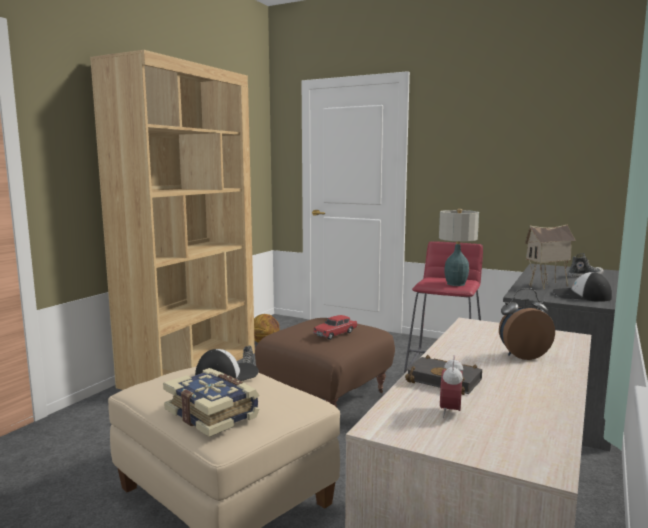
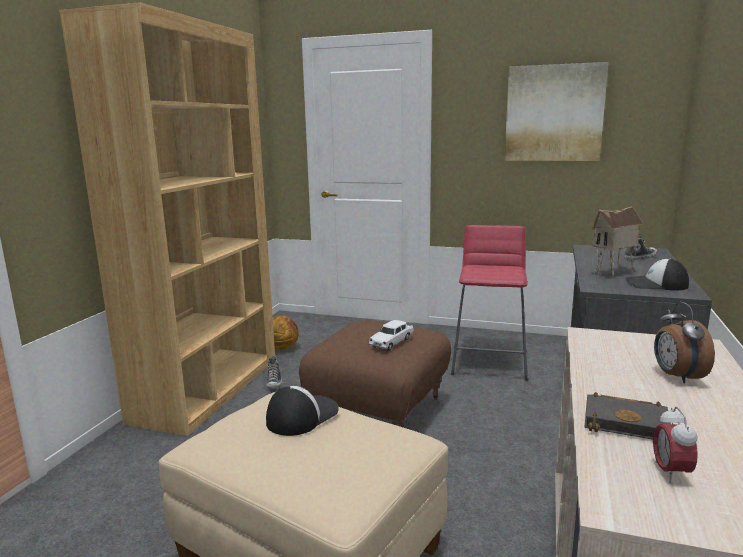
camera: 10 degrees left, 5 degrees up
book [163,368,260,437] -> none
red toy car [313,315,358,340] -> white toy car [369,320,414,351]
table lamp [439,209,479,286] -> none
alarm clock [499,288,555,360] -> alarm clock turned 75 degrees counterclockwise [654,302,715,384]
none -> picture [505,62,609,161]

